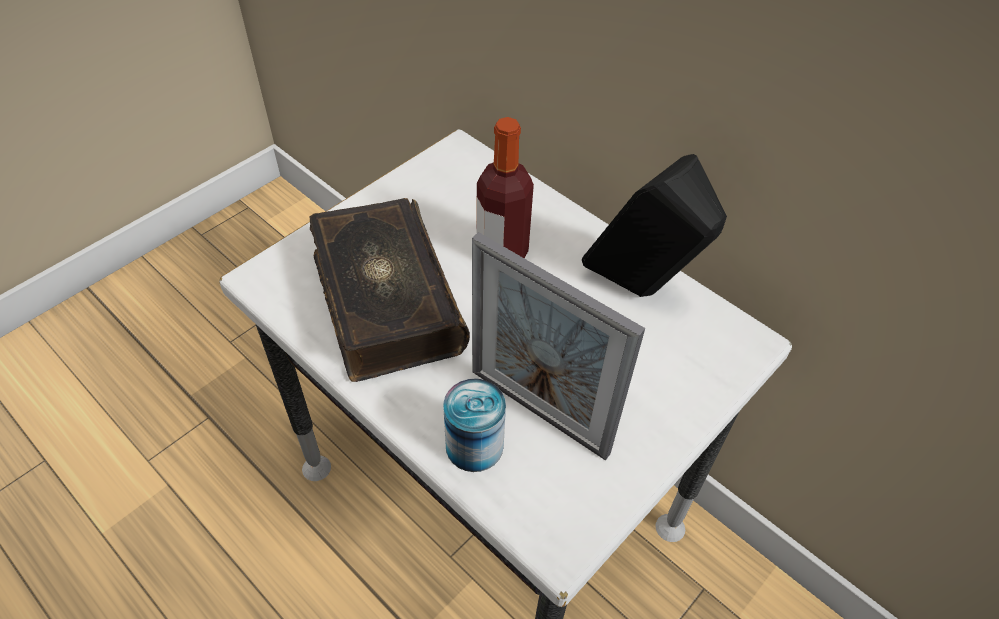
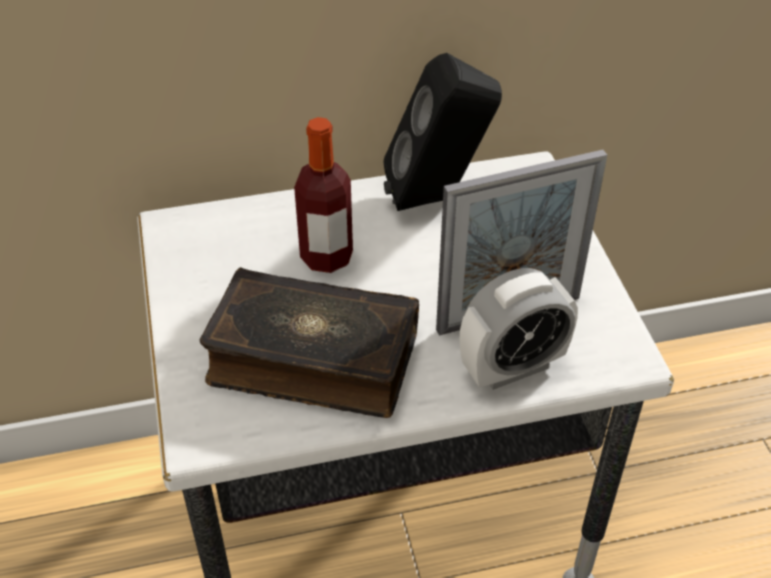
camera: 55 degrees left, 5 degrees down
can [443,379,506,472] -> alarm clock [460,268,578,390]

